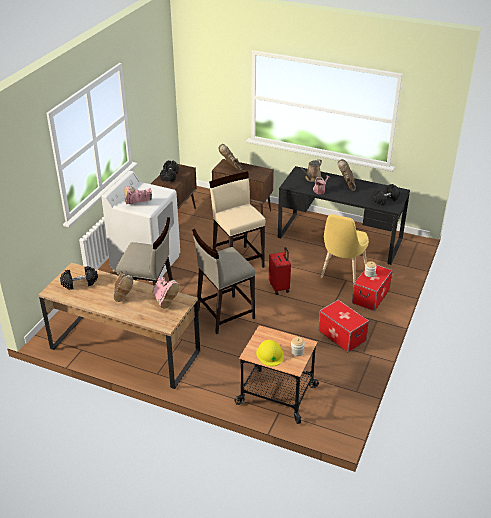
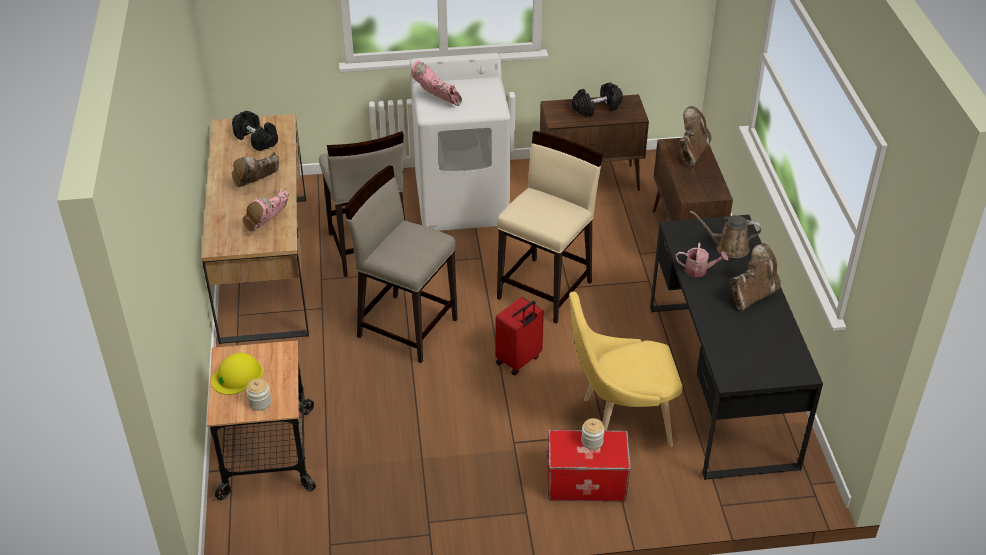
camera: 60 degrees right, 5 degrees up
storage box [318,300,369,353] -> none
black dumbbell [371,184,400,206] -> none

